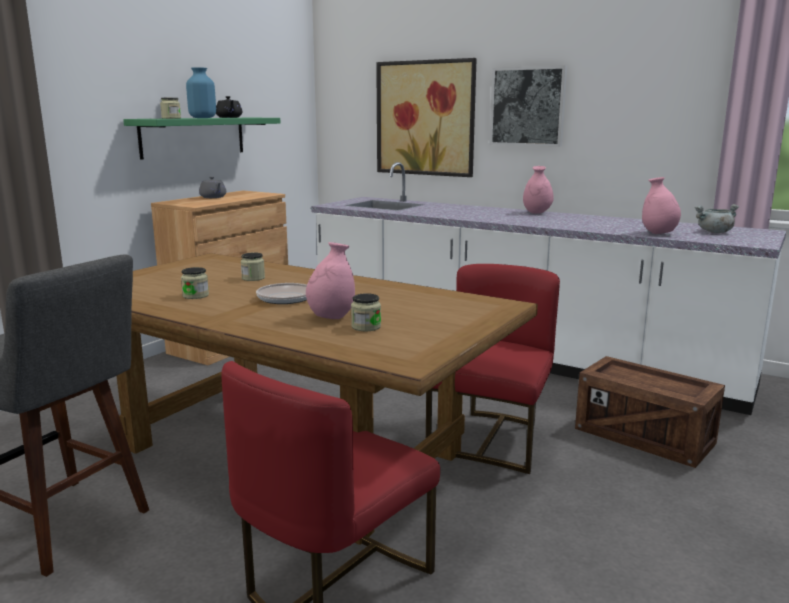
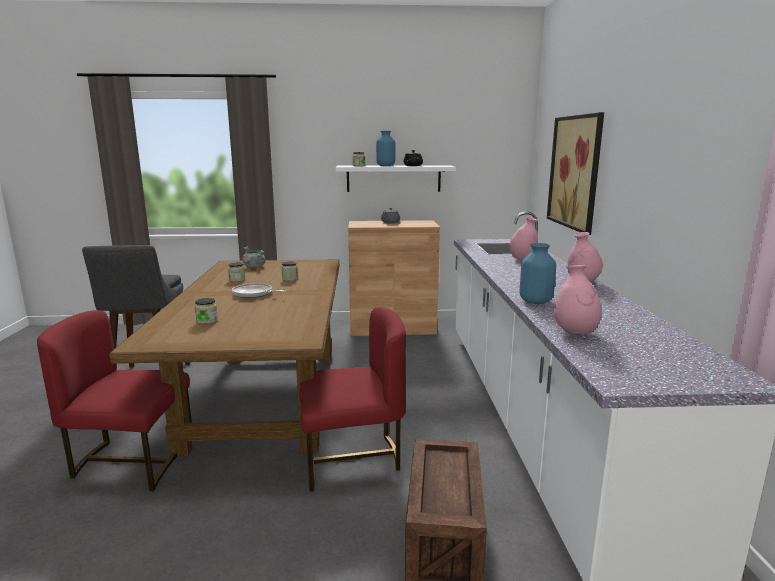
camera: 55 degrees right, 0 degrees up
green shelf [123,118,281,159] -> white shelf [335,165,456,192]
pink vase [306,242,355,319] -> pink vase moved to [509,217,538,260]
picture [489,65,567,147] -> none
grey cooking pot [695,204,739,233] -> grey cooking pot moved to [242,247,266,268]
none -> blue vase [520,243,556,304]

